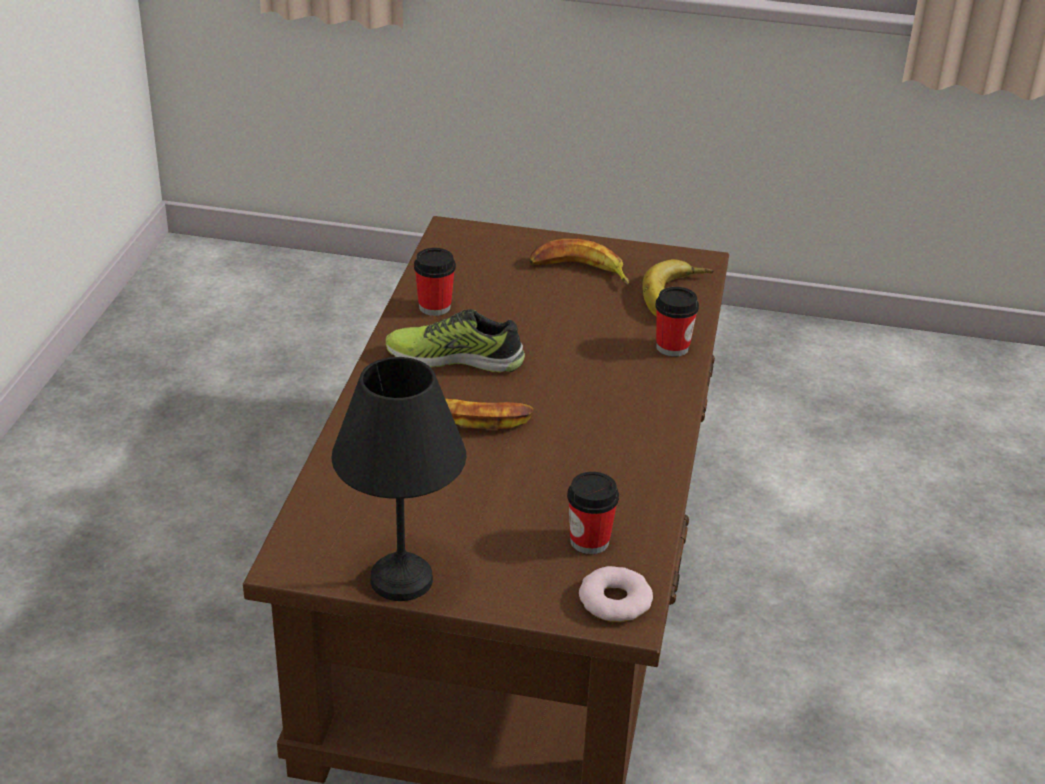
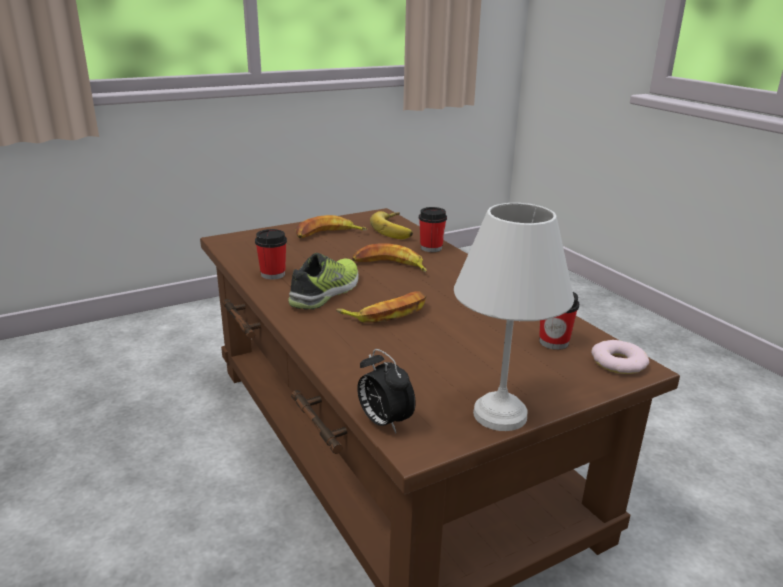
camera: 40 degrees left, 10 degrees down
black table lamp [332,357,466,601] -> white table lamp [454,203,574,431]
shoe [386,309,525,373] -> shoe turned 150 degrees clockwise [288,253,359,310]
none -> banana [352,243,427,272]
none -> alarm clock [357,349,416,433]

